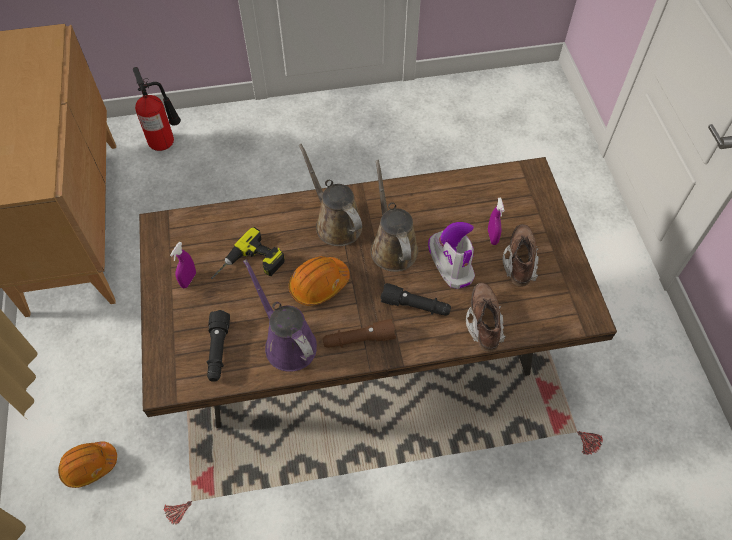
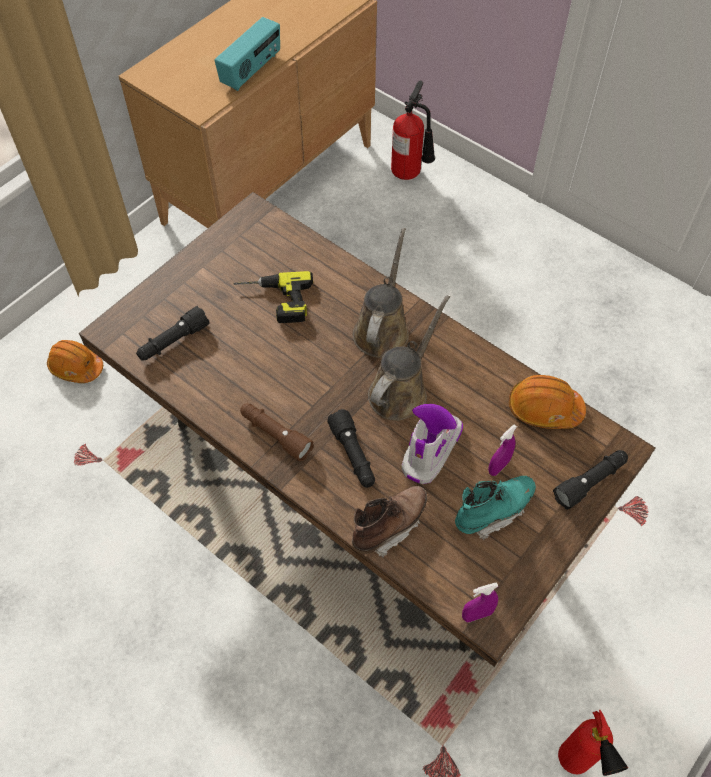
camera: 50 degrees right, 0 degrees up
purple spray bottle [170,242,196,288] -> purple spray bottle moved to [462,582,498,622]
purple watering can [243,259,317,372] -> none
orange hard hat [289,256,350,306] -> orange hard hat moved to [509,375,586,429]
brown boot [502,224,539,287] -> turquoise boot [455,476,536,540]
none -> radio [214,17,280,91]
none -> black flashlight [553,450,628,510]
none -> fire extinguisher [558,710,628,776]

